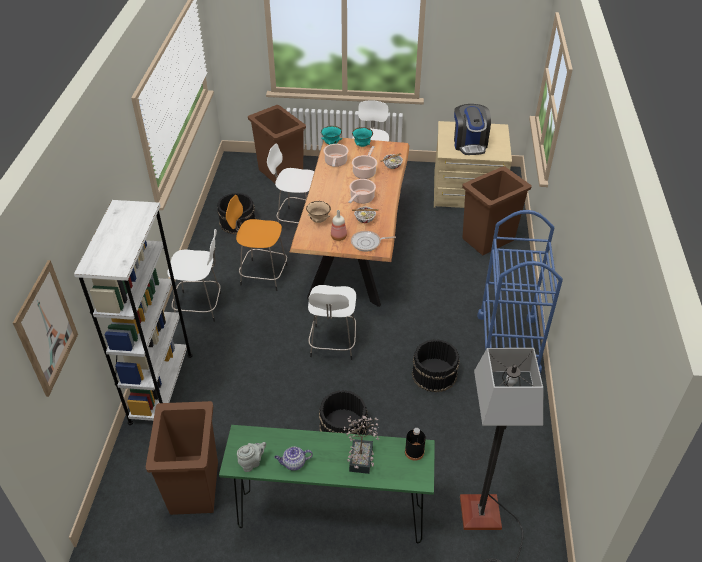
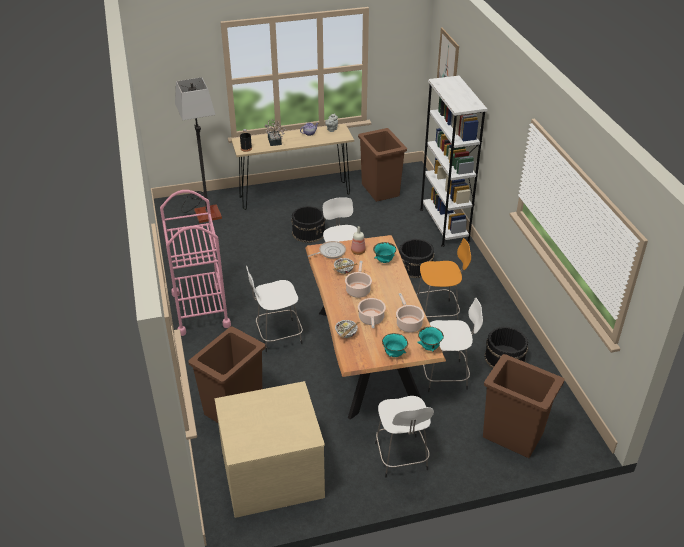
camera: 160 degrees right, 5 degrees down
white stool [167,229,221,322] -> white stool moved to [246,266,303,352]
green console table [219,425,435,543] -> beige console table [231,124,354,210]
beige bowl [306,201,331,223] -> turquoise bowl [373,242,396,263]
black bucket [412,339,460,392] -> black bucket moved to [399,239,434,278]
coffee machine [454,104,491,155] -> none
blue cart [477,210,563,374] -> pink cart [160,190,231,336]

